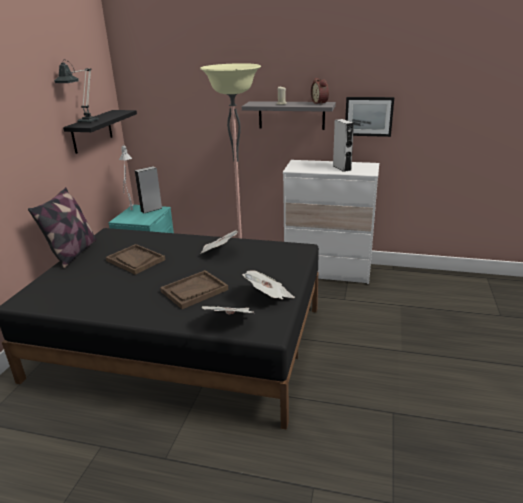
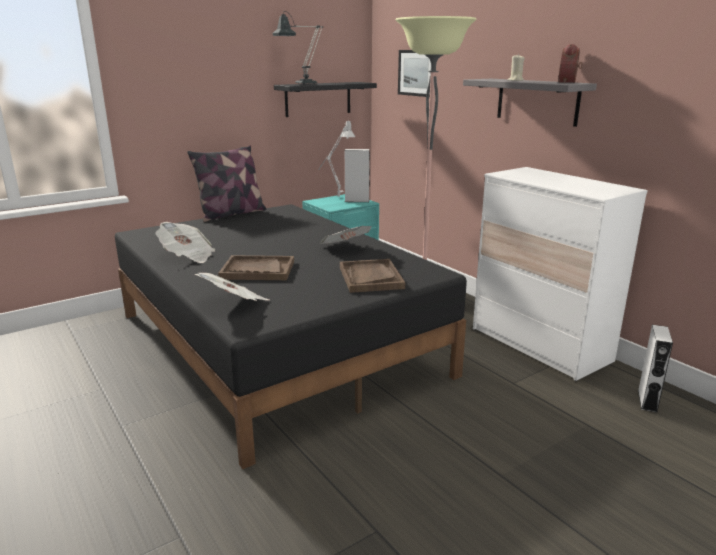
camera: 40 degrees right, 5 degrees down
brown tray [106,244,165,275] -> brown tray moved to [340,259,405,293]
newspaper [242,270,295,299] -> newspaper moved to [155,222,215,263]
grey speaker [333,119,354,172] -> grey speaker moved to [638,325,673,413]
picture [345,97,394,137] -> picture moved to [398,50,431,97]

